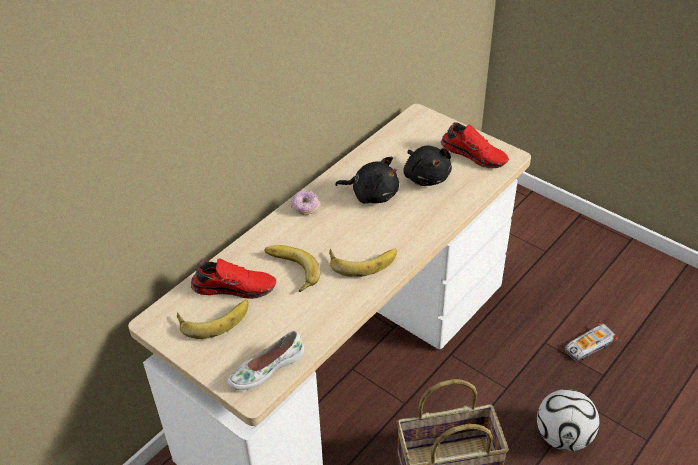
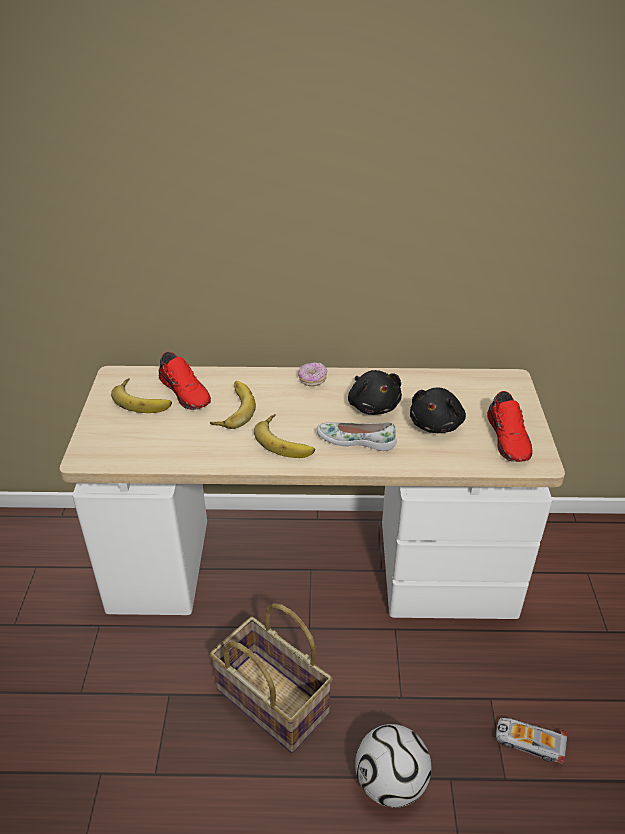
camera: 50 degrees right, 5 degrees down
white shoe [228,331,304,391] -> white shoe moved to [317,422,397,451]

